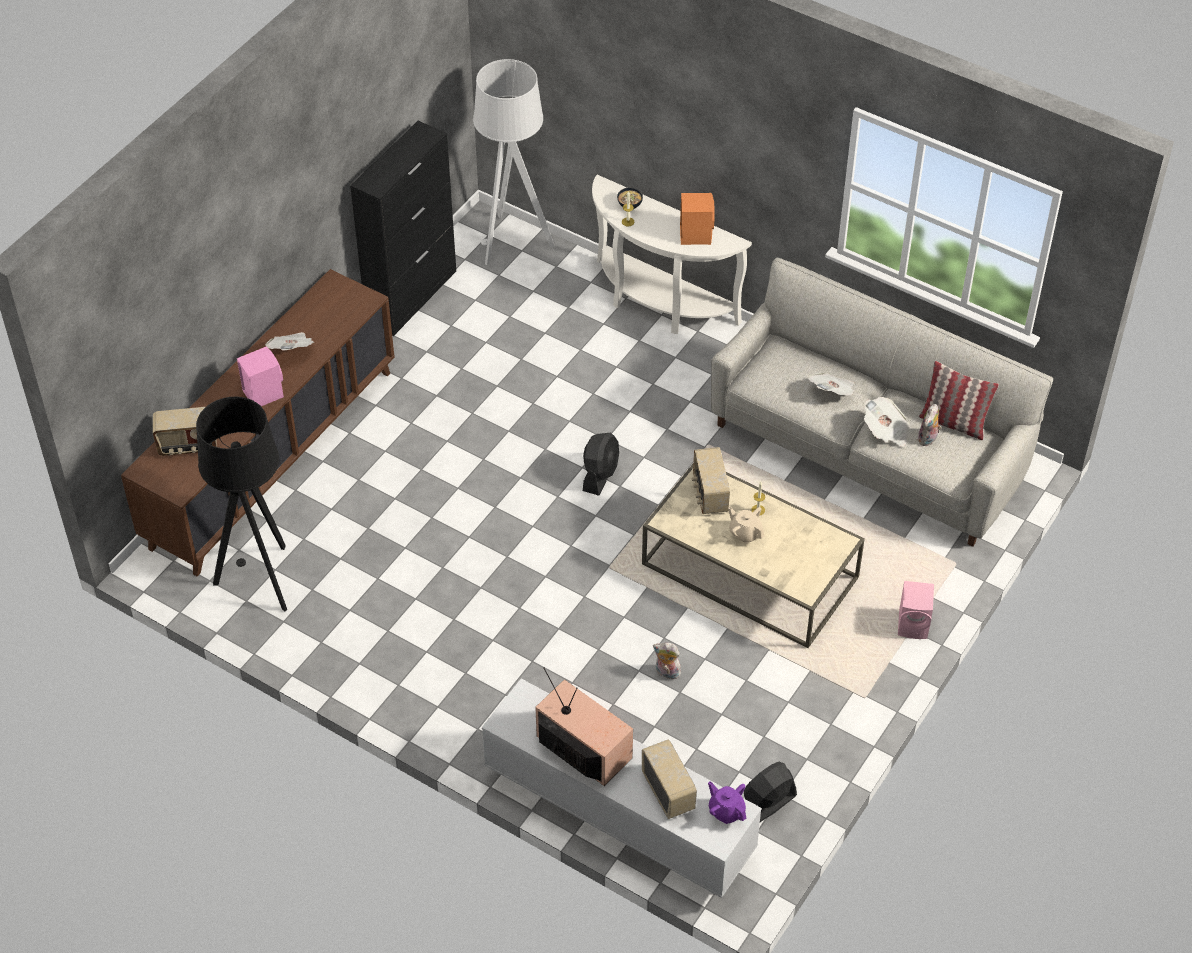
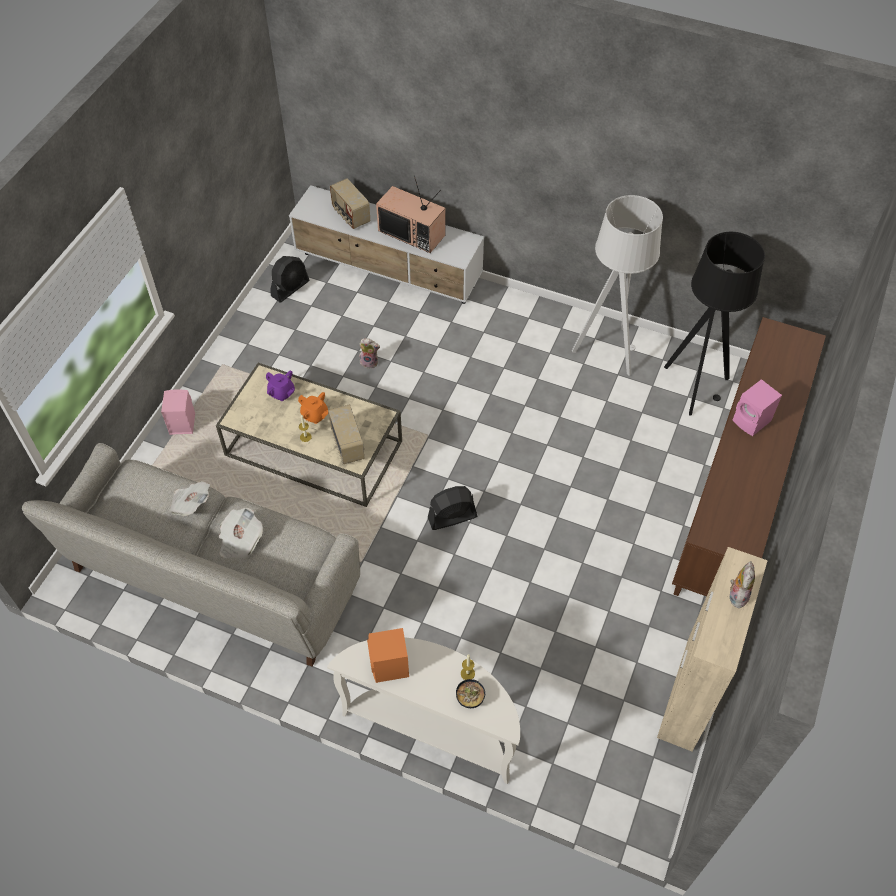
camera: 170 degrees right, 5 degrees up
radio [153,407,217,456] -> none
newspaper [265,332,314,351] -> none
black cabinet [350,121,456,336] -> beige cabinet [657,547,768,751]
grey floor lamp [473,59,555,265] -> grey floor lamp moved to [572,195,663,376]
black fan [583,433,619,496] -> black fan turned 60 degrees clockwise [428,486,477,530]
purple teapot [708,781,746,824] -> purple teapot moved to [266,371,295,401]
beige teapot [728,507,764,544] -> orange teapot [298,392,328,424]
plush toy [917,404,942,446] -> plush toy moved to [730,561,755,608]
pillow [918,361,999,440] -> none

